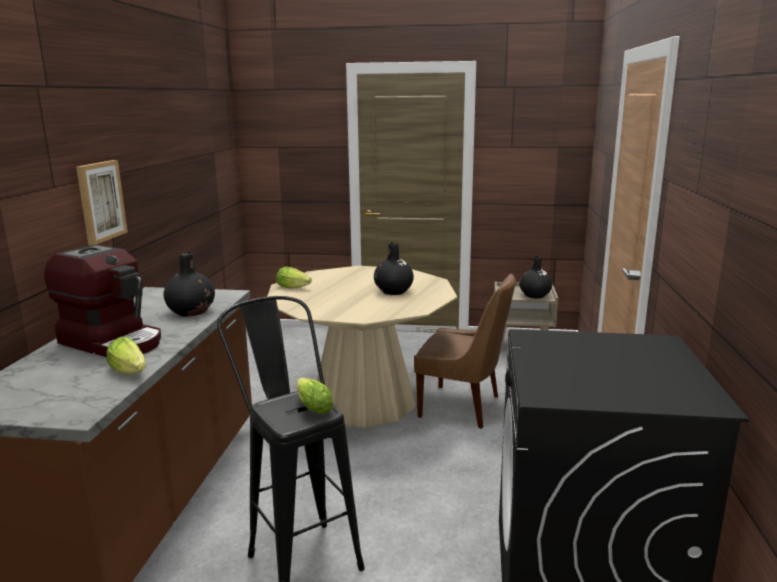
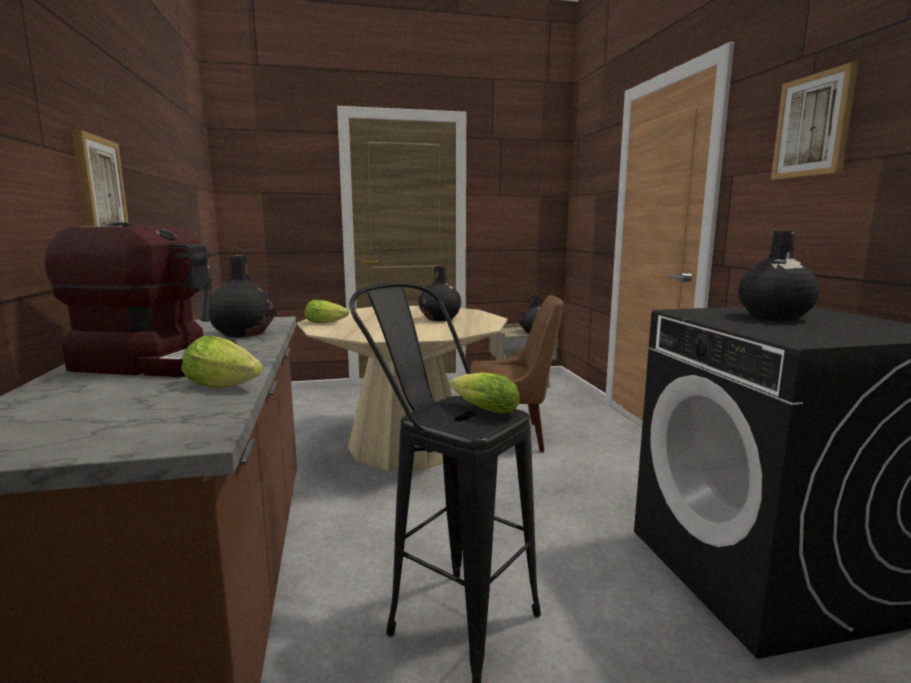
camera: 20 degrees left, 5 degrees down
none -> black vase [738,230,820,321]
none -> picture [771,62,859,180]

